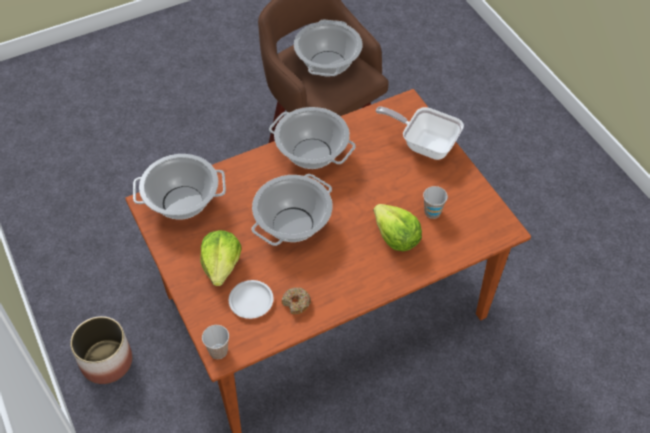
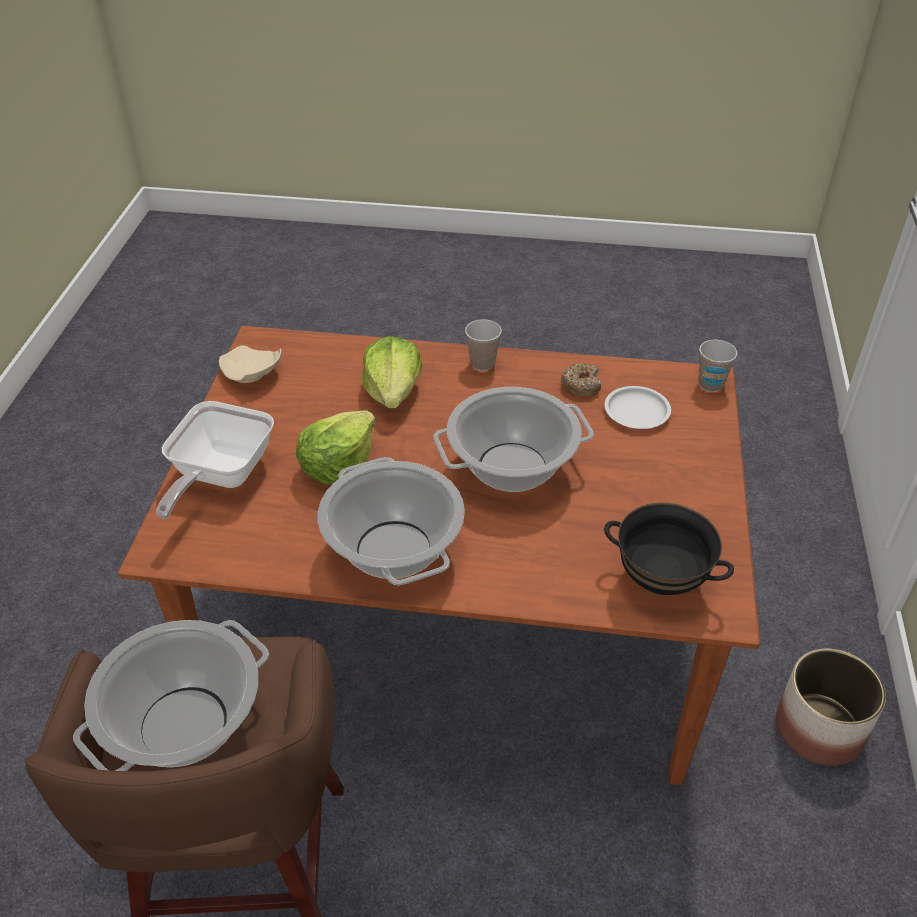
camera: 145 degrees left, 10 degrees down
cooking pot [133,154,226,220] -> black bowl [604,503,734,595]
lettuce [200,230,241,286] -> lettuce moved to [296,410,375,486]
frying pan [375,106,464,160] -> frying pan turned 45 degrees clockwise [156,401,274,519]
cup [423,186,448,219] -> cup moved to [465,319,502,371]
none -> beige plate [219,346,281,383]

